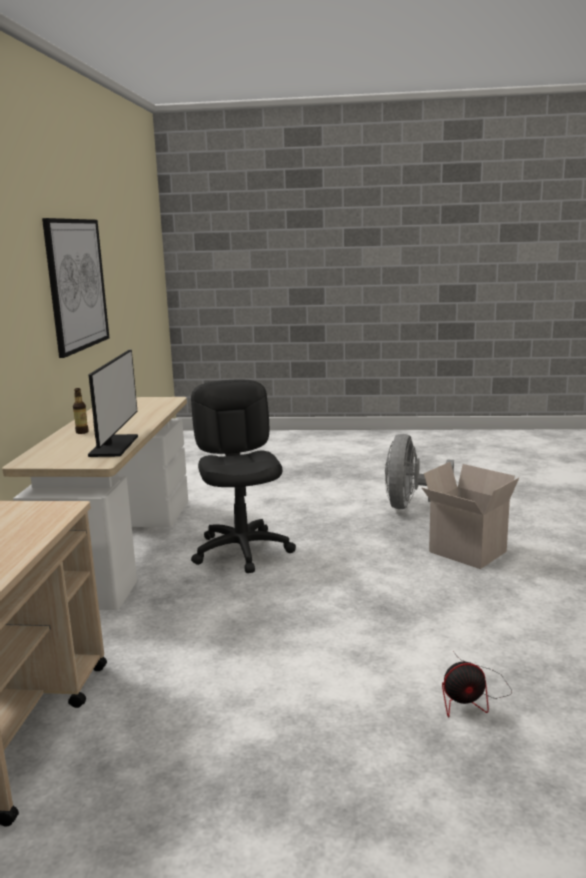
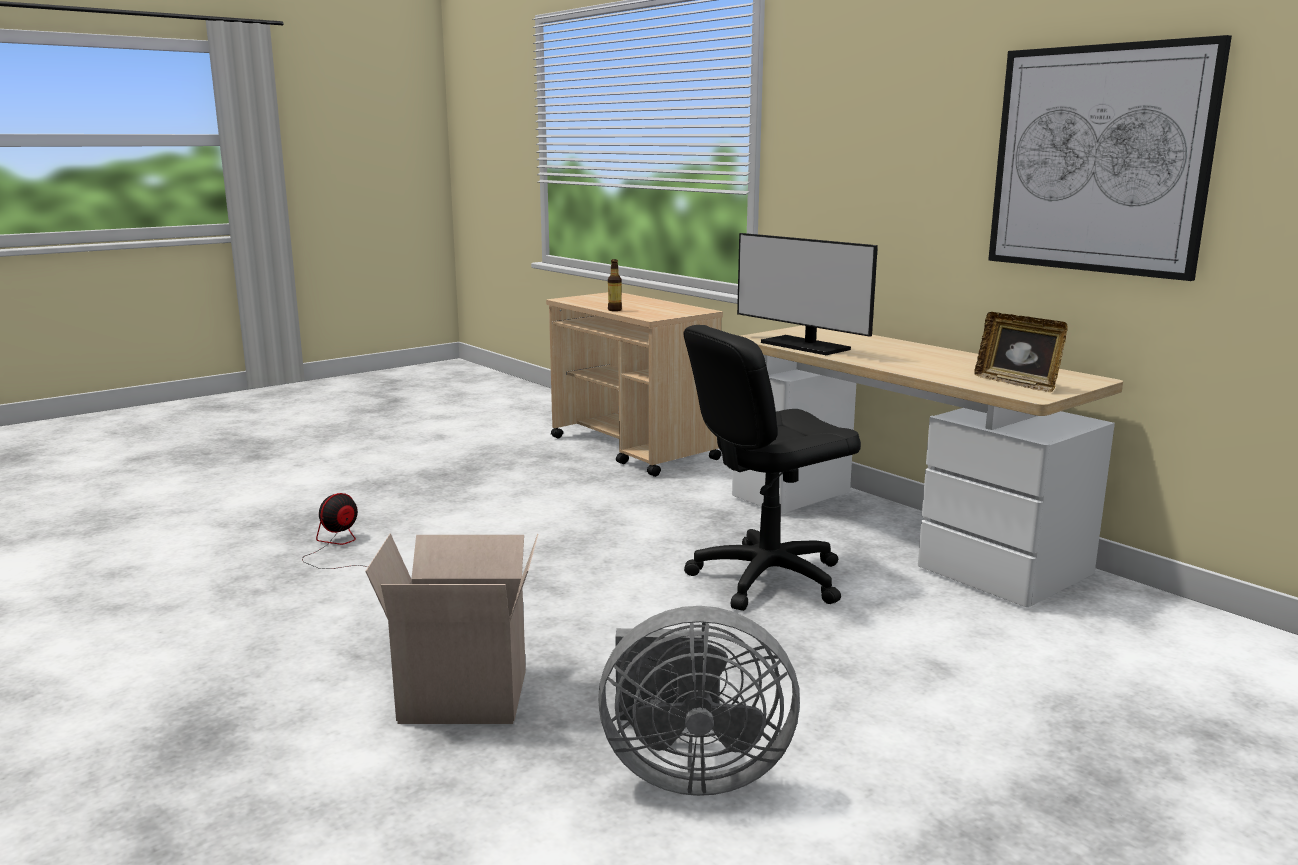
camera: 135 degrees right, 0 degrees up
bottle [73,388,89,434] -> bottle moved to [608,259,622,311]
black office chair [191,380,296,573] -> black office chair turned 120 degrees clockwise [684,325,861,611]
grey fan [385,434,454,509] -> grey fan turned 120 degrees clockwise [598,606,800,796]
none -> picture frame [974,312,1068,392]

